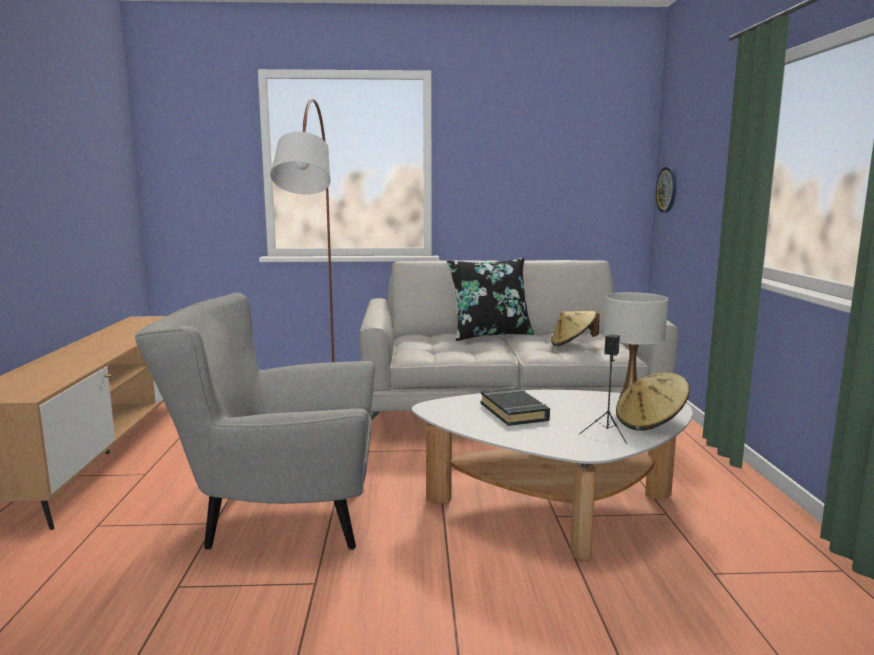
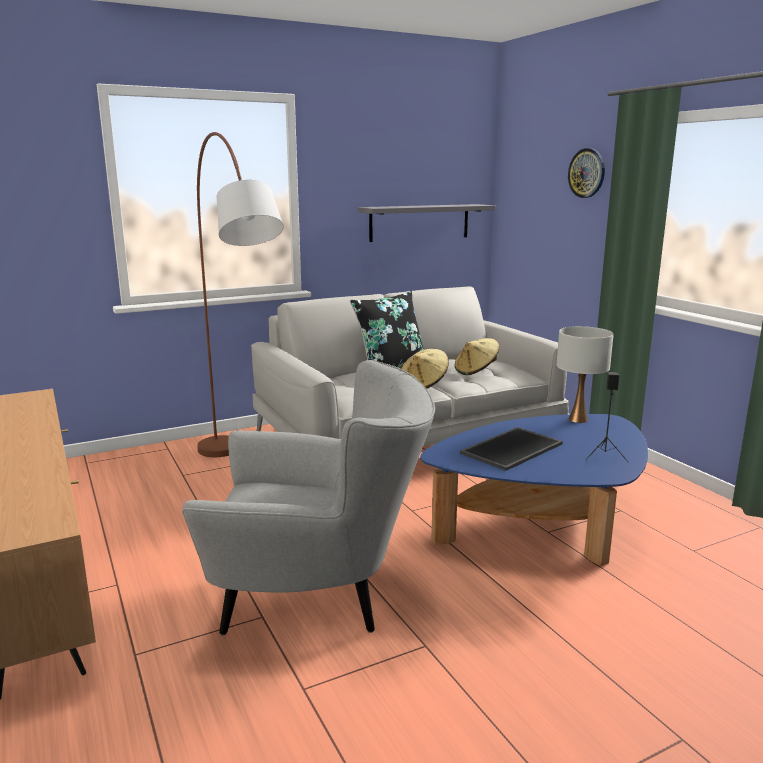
camera: 25 degrees left, 5 degrees up
grey armchair [135,292,375,550] -> grey armchair turned 150 degrees counterclockwise [182,360,435,636]
white coffee table [412,390,693,561] -> blue coffee table [420,414,648,566]
black book [481,388,550,426] -> tray [460,427,563,471]
beige hat [616,372,690,431] -> beige hat moved to [401,349,449,389]
wall clock [656,167,677,213] -> wall clock moved to [568,148,605,198]
none -> grey shelf [358,204,495,242]

